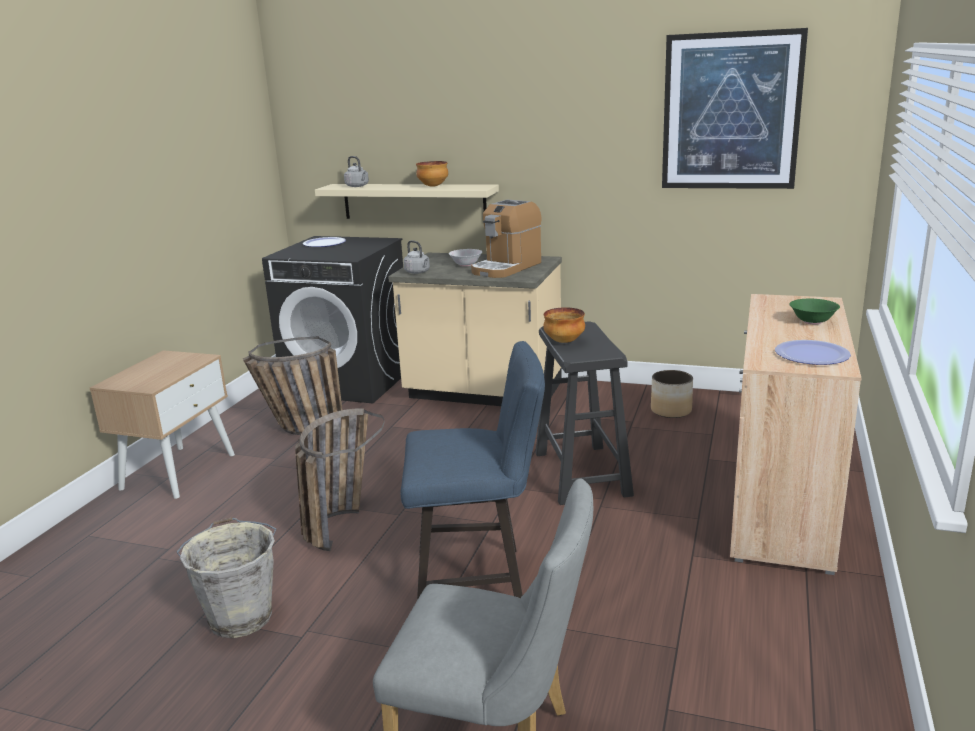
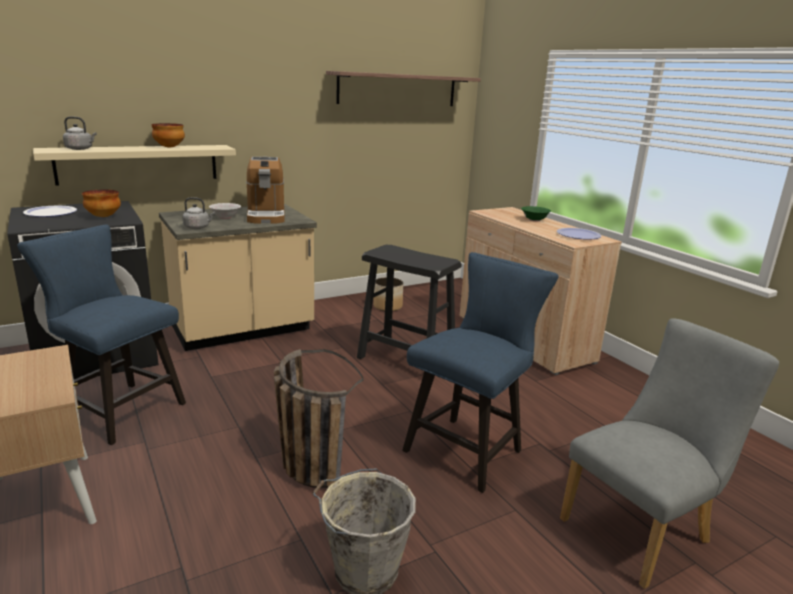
camera: 50 degrees left, 0 degrees up
basket [243,337,342,435] -> blue chair [17,225,186,445]
bowl [543,307,585,343] -> bowl moved to [82,189,121,217]
picture [662,28,808,189] -> shelf [326,71,481,106]

